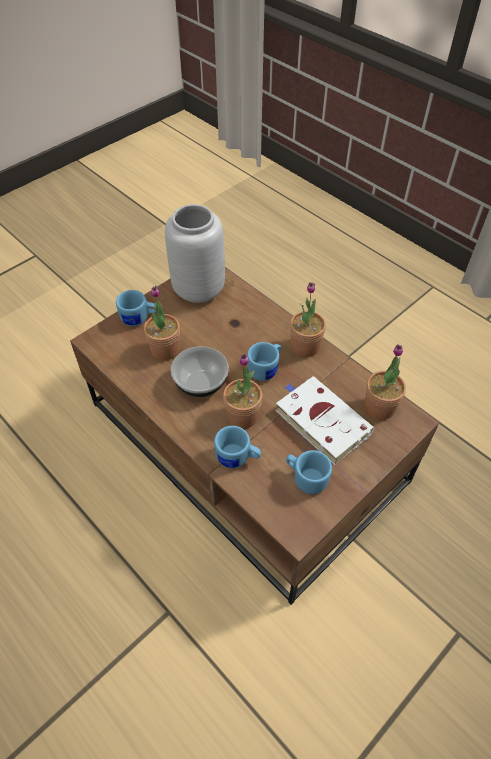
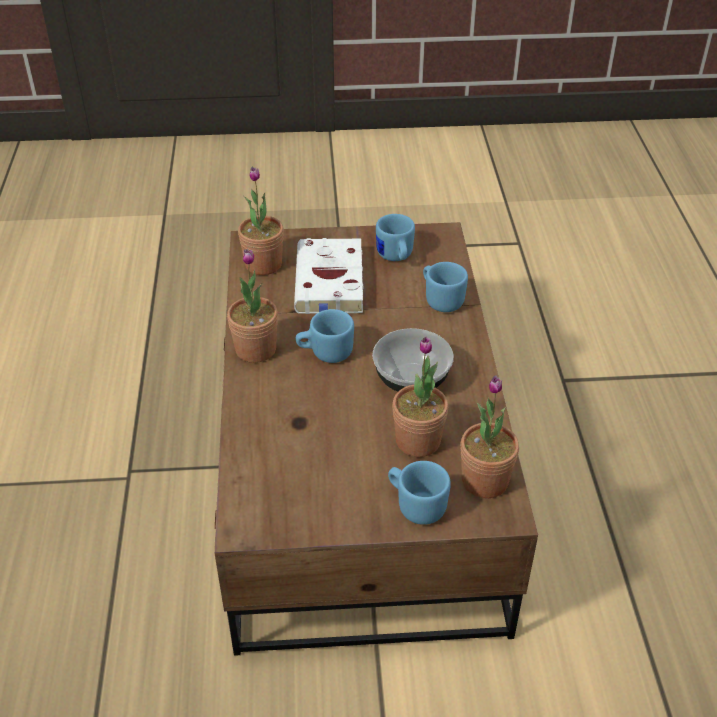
camera: 140 degrees left, 10 degrees down
grey vase [165,204,225,303] -> none
potted plant [223,354,262,429] -> potted plant moved to [461,375,519,498]

